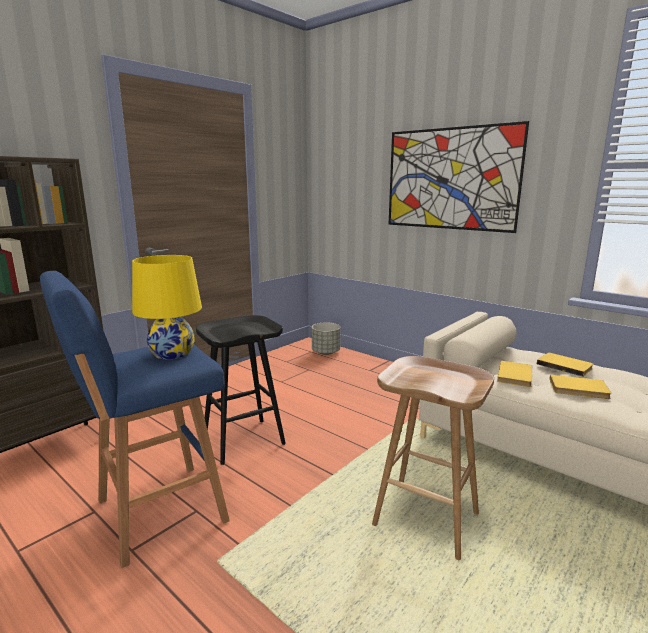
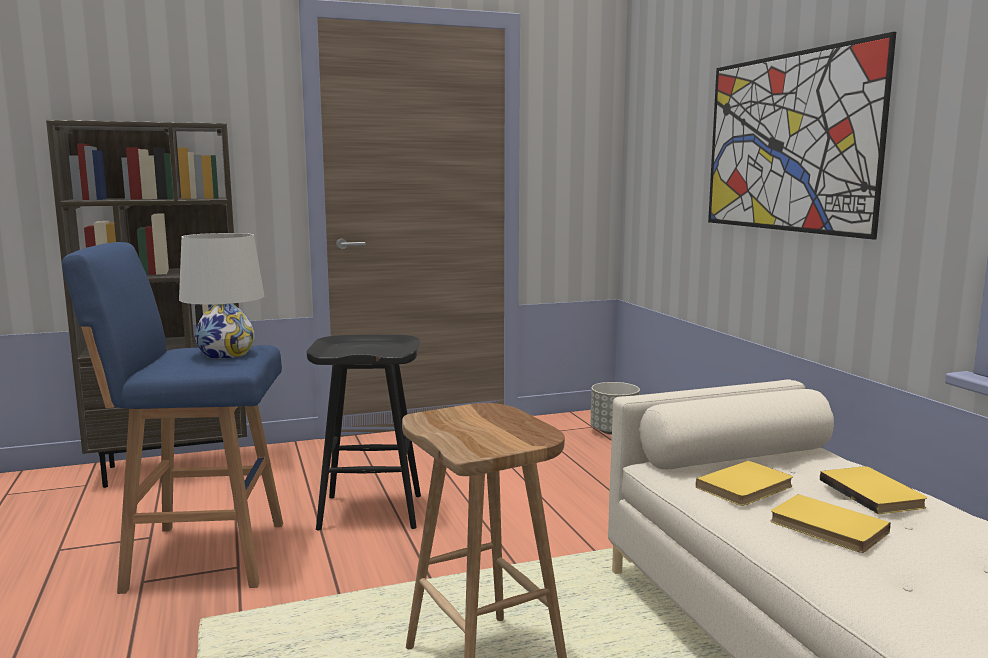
camera: 30 degrees right, 5 degrees down
yellow table lamp [132,255,202,359] -> white table lamp [179,233,264,359]

